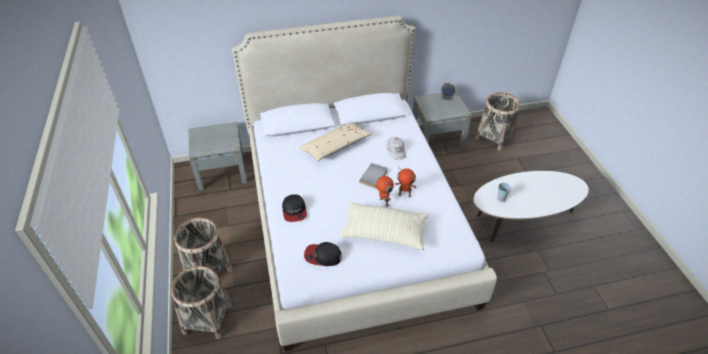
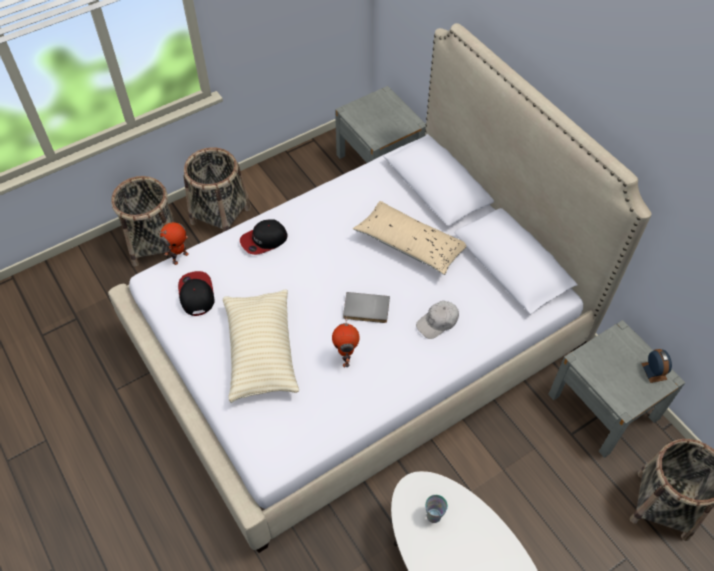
camera: 70 degrees right, 10 degrees up
toy robot [376,176,394,207] -> toy robot moved to [158,222,189,265]

